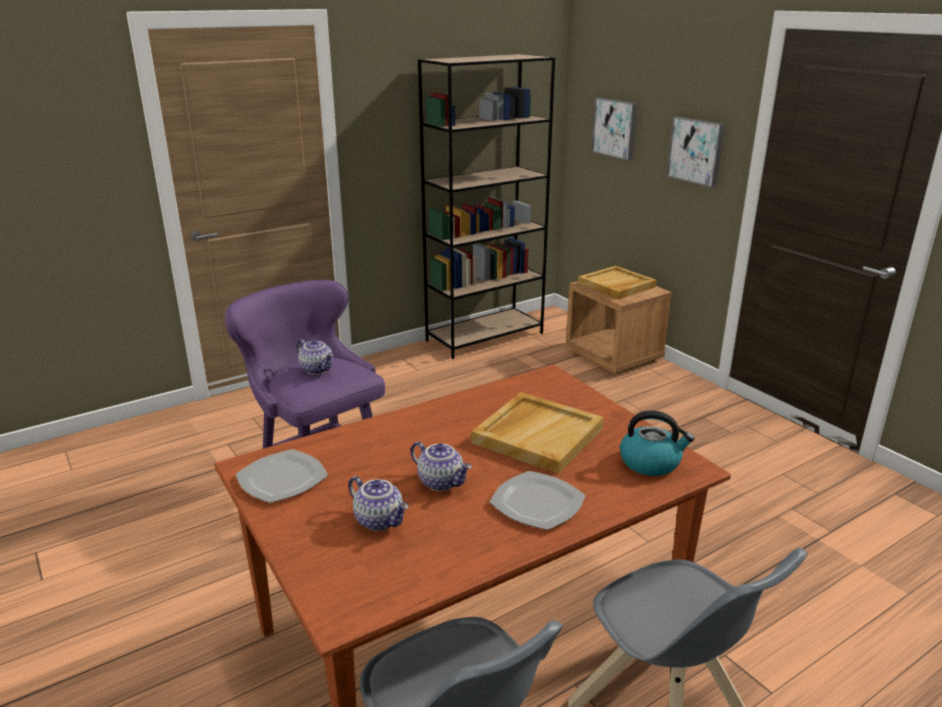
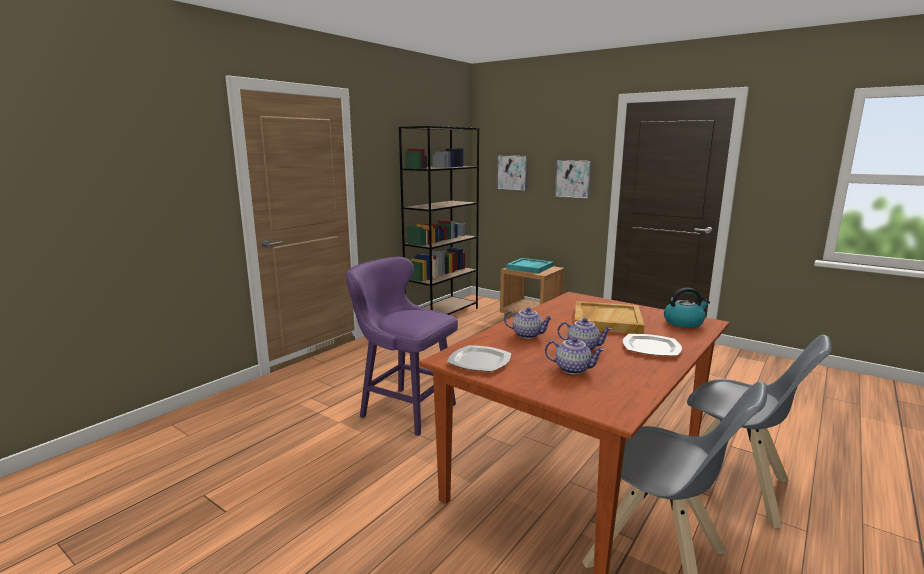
camera: 20 degrees left, 10 degrees down
teapot [297,339,333,374] -> teapot moved to [504,307,553,339]
beige tray [578,266,657,299] -> turquoise tray [506,258,553,274]

